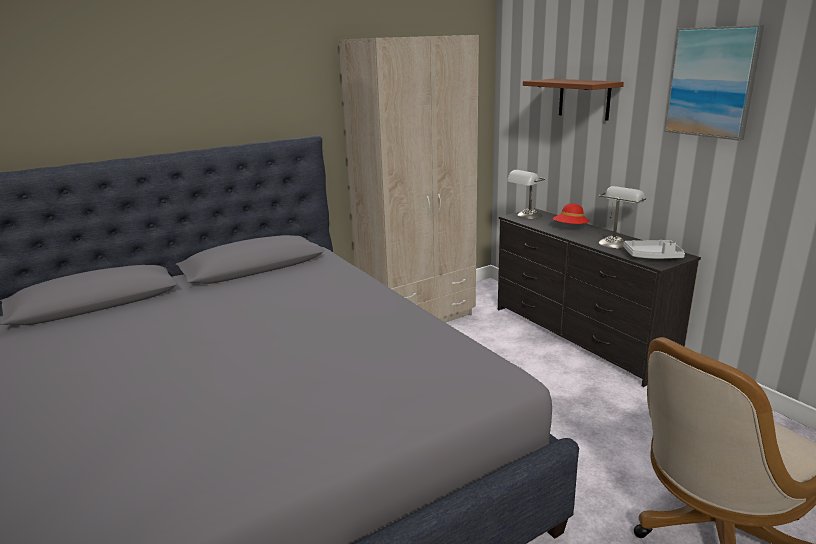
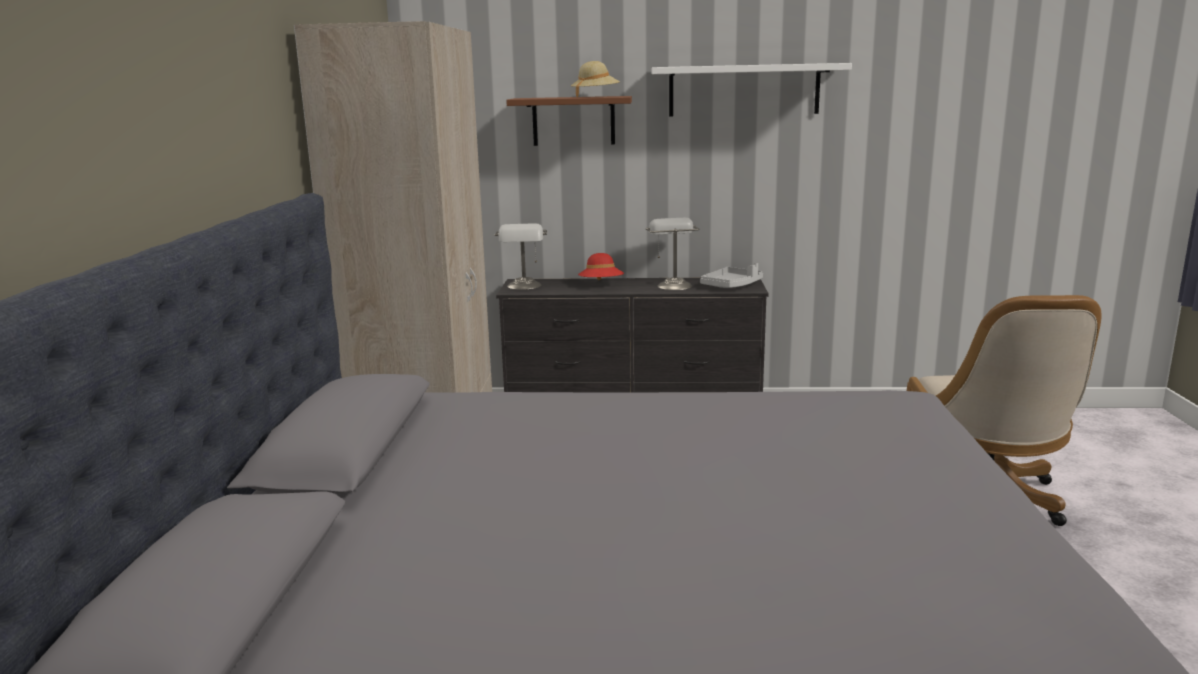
camera: 55 degrees left, 5 degrees down
picture [664,25,764,141] -> white shelf [651,63,852,117]
none -> beige hat [571,61,620,97]

